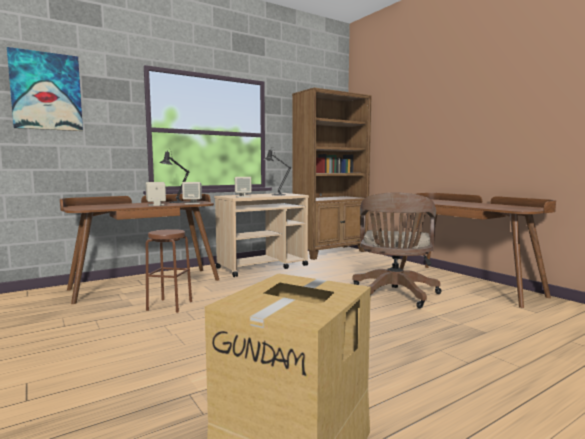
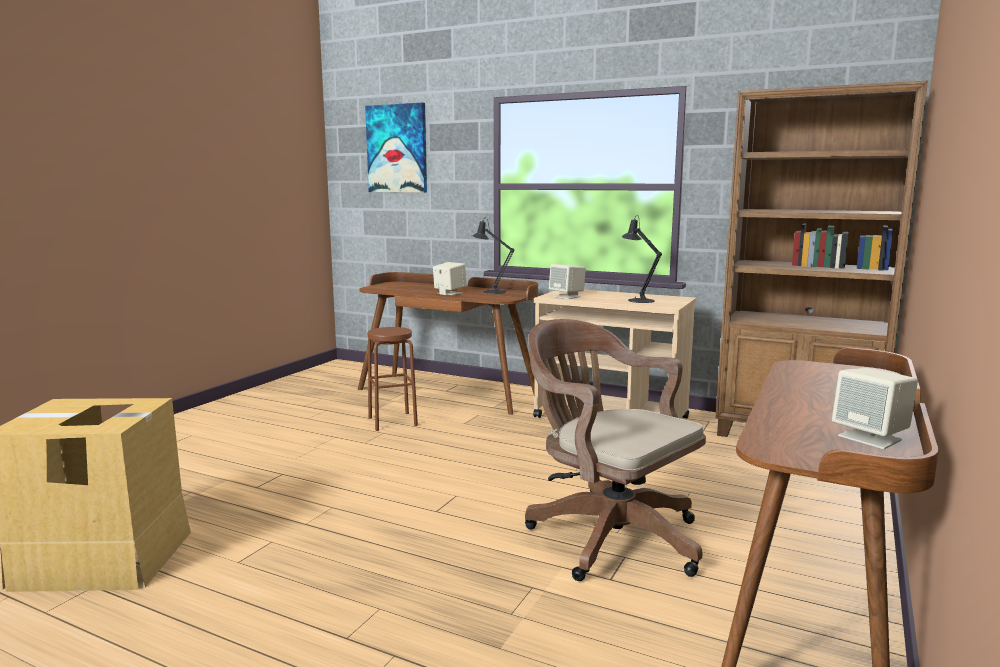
camera: 60 degrees right, 5 degrees up
beige speaker [182,182,202,204] -> beige speaker moved to [832,368,918,449]
brown office chair [352,192,442,308] -> brown office chair turned 60 degrees clockwise [525,319,706,581]

